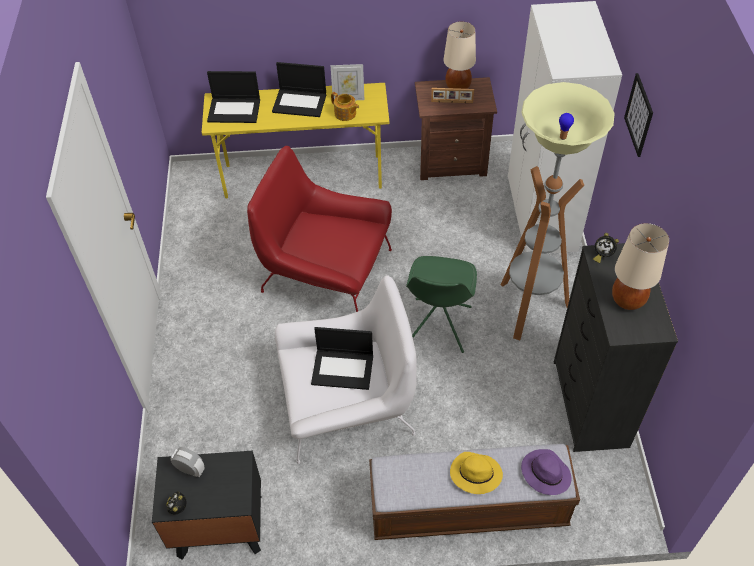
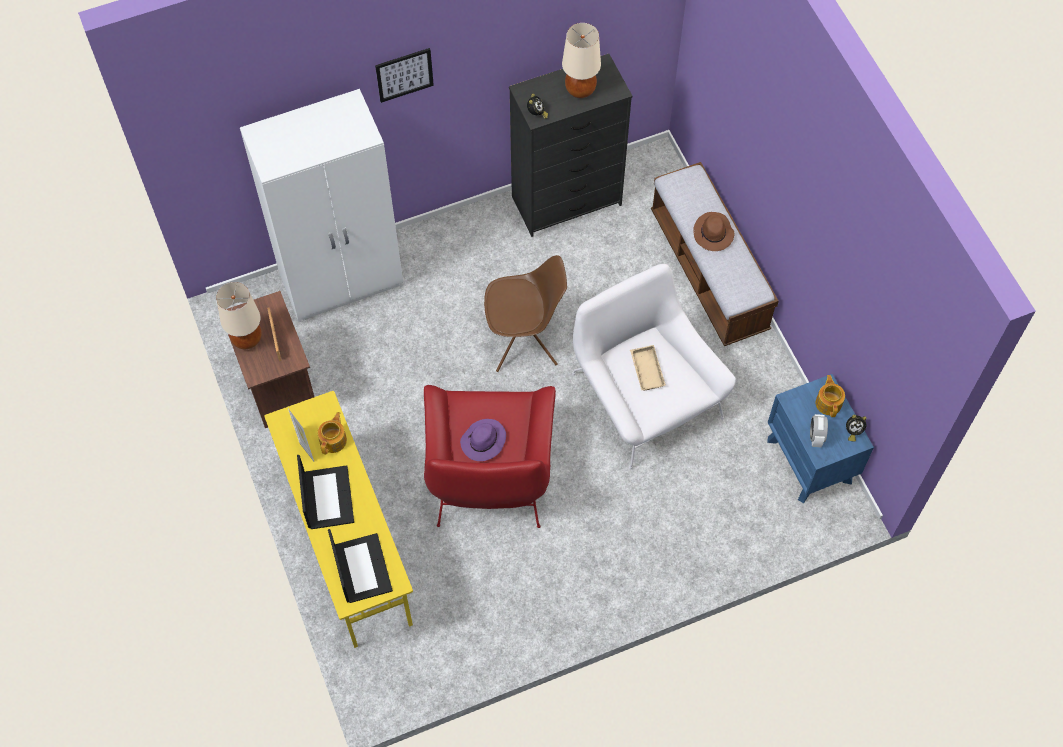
camera: 110 degrees left, 10 degrees up
black nightstand [152,451,261,560] -> blue nightstand [767,374,874,503]
laptop [311,327,373,390] -> beige tray [630,345,666,390]
green chair [406,256,477,353] -> brown chair [484,255,567,372]
yellow hat [450,452,503,494] -> brown hat [693,212,735,251]
floor lamp [501,82,615,340] -> none
purple hat [521,449,571,495] -> purple hat moved to [460,419,506,461]
none -> teapot [816,375,845,417]

